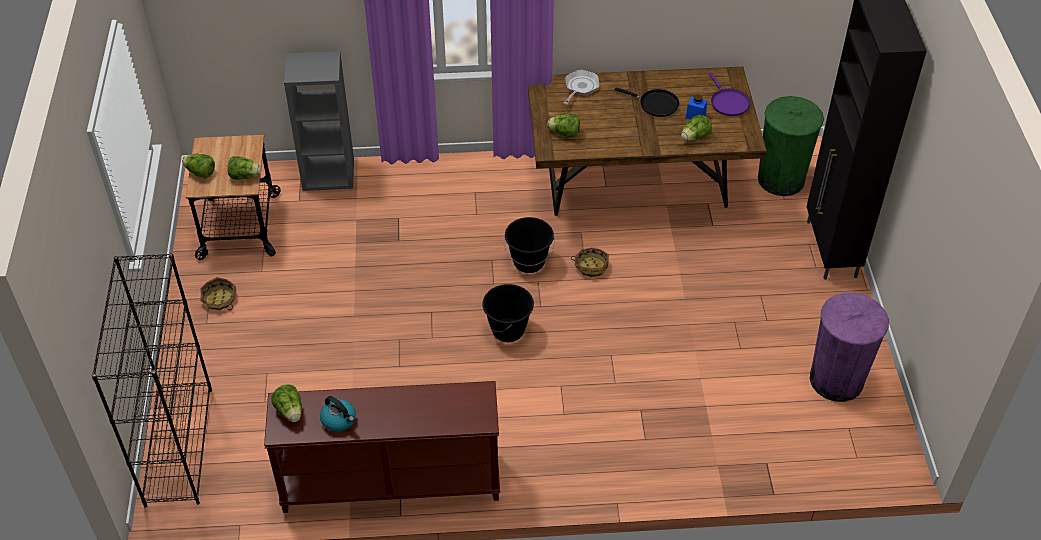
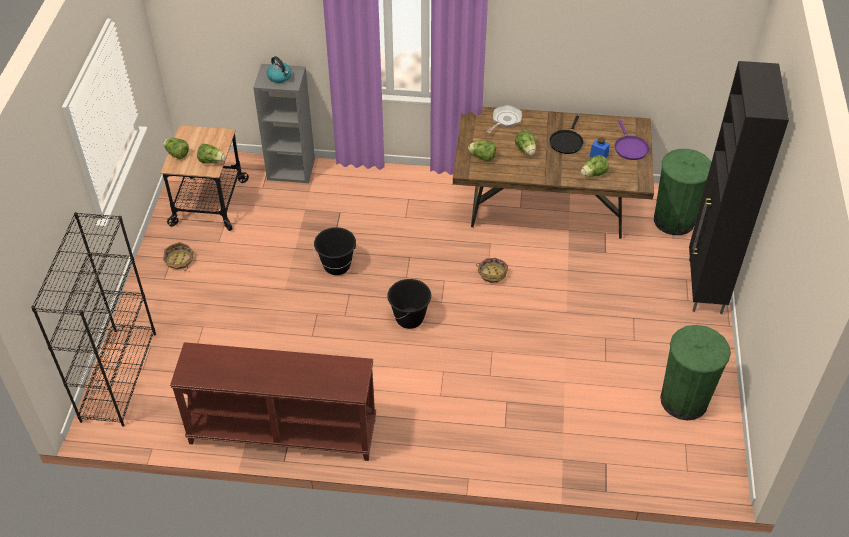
camera: 10 degrees right, 0 degrees up
lettuce [271,384,302,422] -> lettuce moved to [515,130,536,156]
kettle [320,396,356,432] -> kettle moved to [267,56,291,83]
black bucket [504,217,555,273] -> black bucket moved to [313,227,356,275]
black frying pan [615,88,679,117] -> black frying pan turned 75 degrees clockwise [549,116,583,154]
purple trash can [810,292,889,402] -> green trash can [660,325,731,420]

